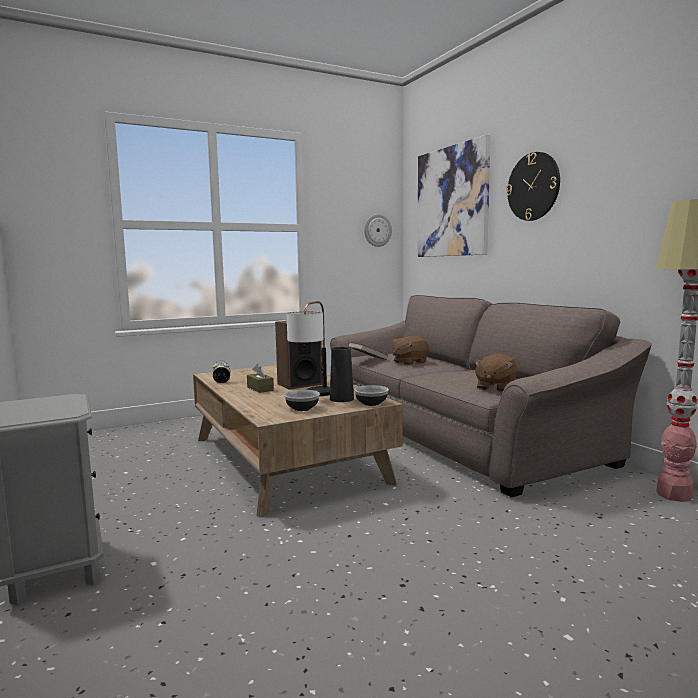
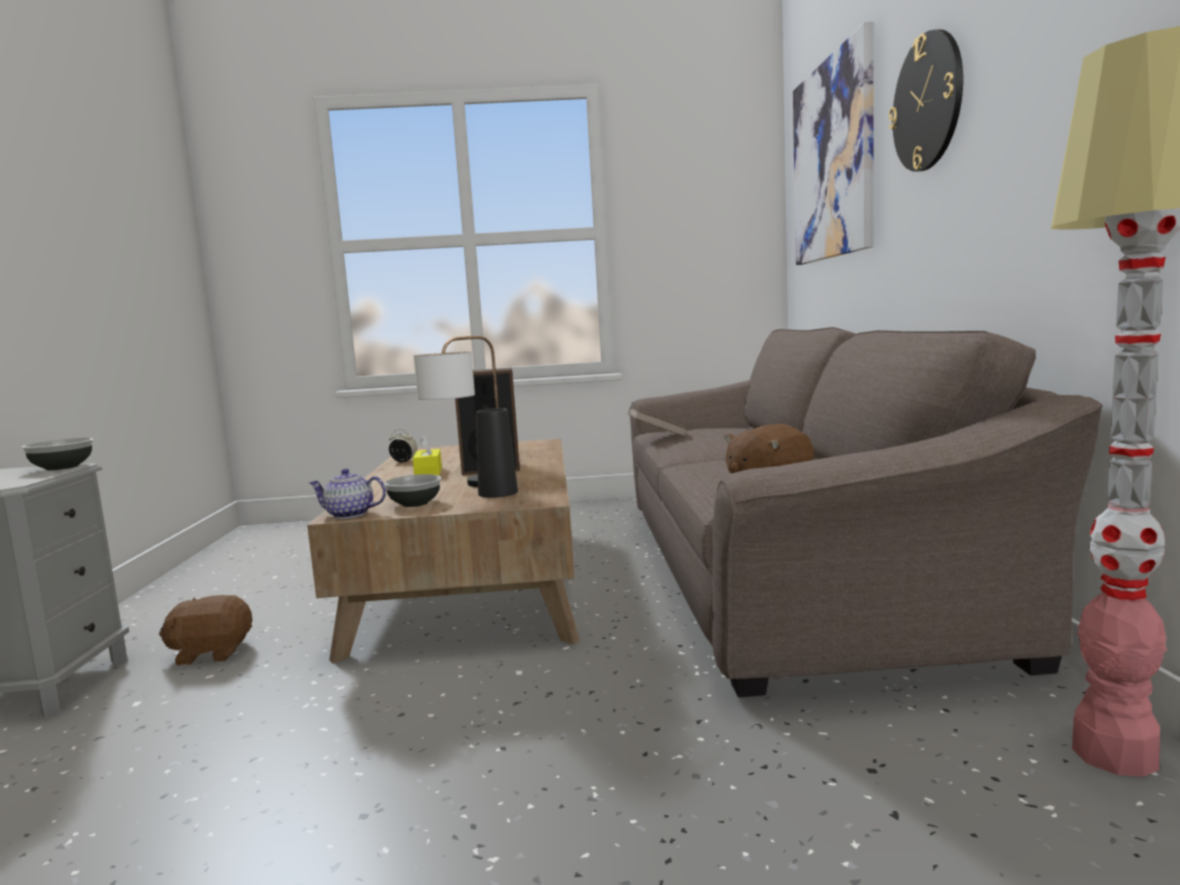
camera: 25 degrees right, 0 degrees up
brown tissue box [247,364,274,393] -> yellow tissue box [413,435,442,475]
bowl [354,385,389,406] -> bowl moved to [22,438,93,470]
wall clock [364,214,392,247] -> none
brown plush toy [392,336,429,365] -> brown plush toy moved to [159,595,252,666]
none -> teapot [309,469,386,519]

